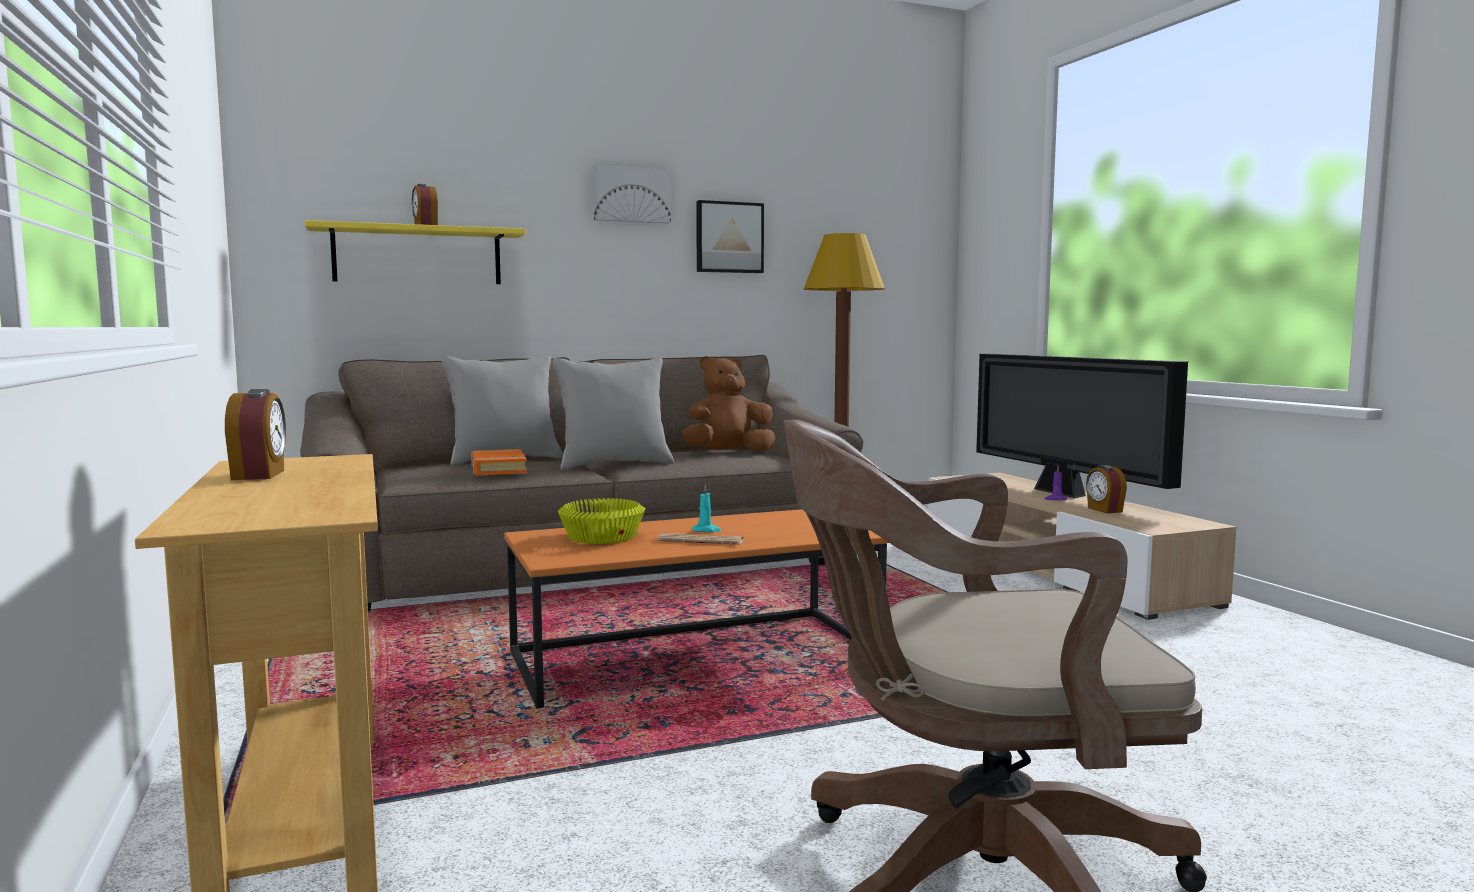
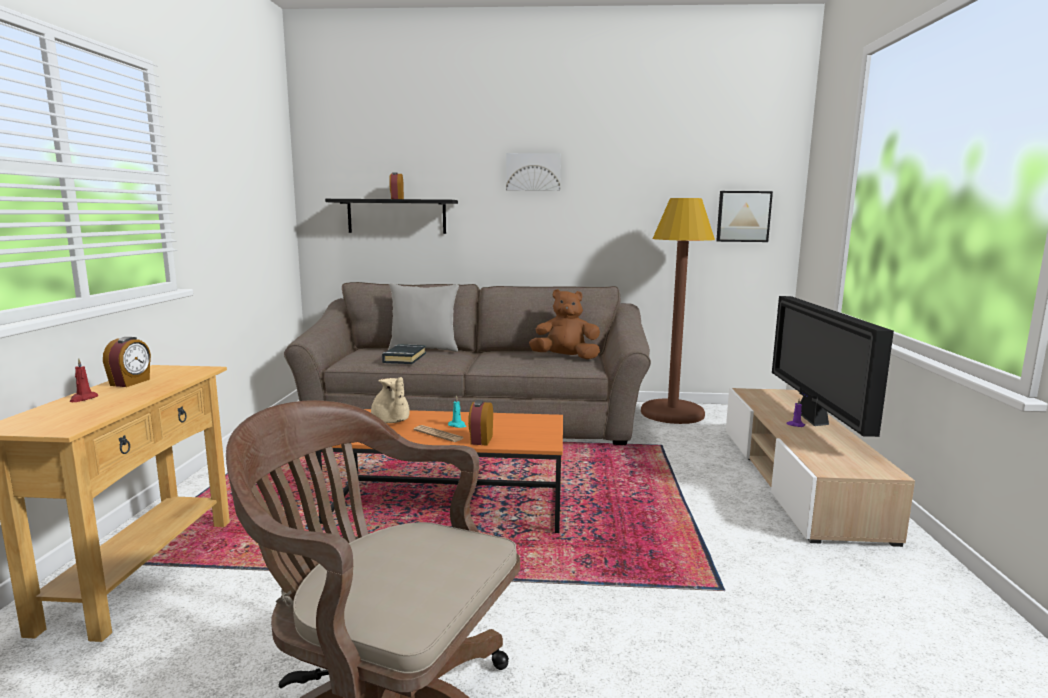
camera: 25 degrees right, 5 degrees up
yellow shelf [304,220,525,284] -> black shelf [325,199,458,234]
orange book [471,449,527,475] -> black book [382,344,426,364]
grey pillow [553,358,674,470] -> none
yellow bowl [558,498,645,544] -> beige teapot [371,377,410,423]
picture [696,200,764,273] -> picture moved to [716,191,773,242]
alarm clock [1086,465,1127,513] -> alarm clock moved to [468,400,493,446]
none -> red candle [70,358,98,402]

